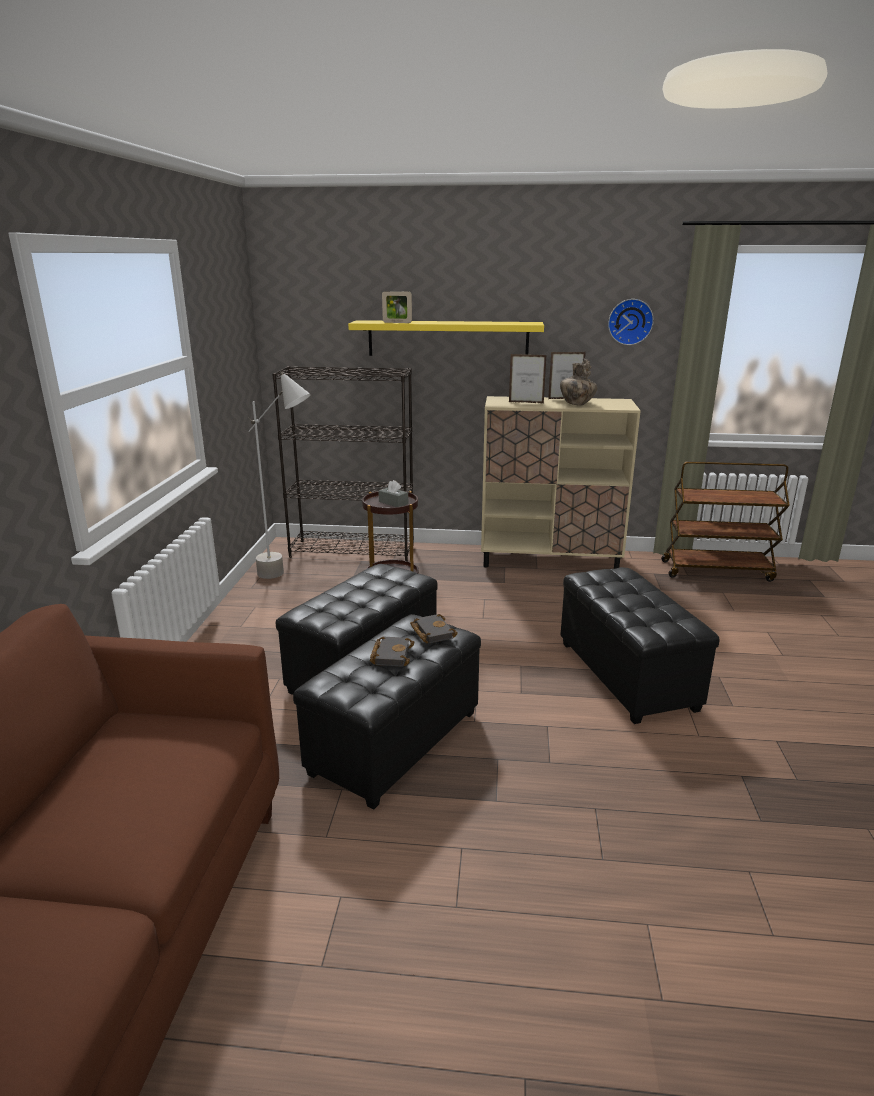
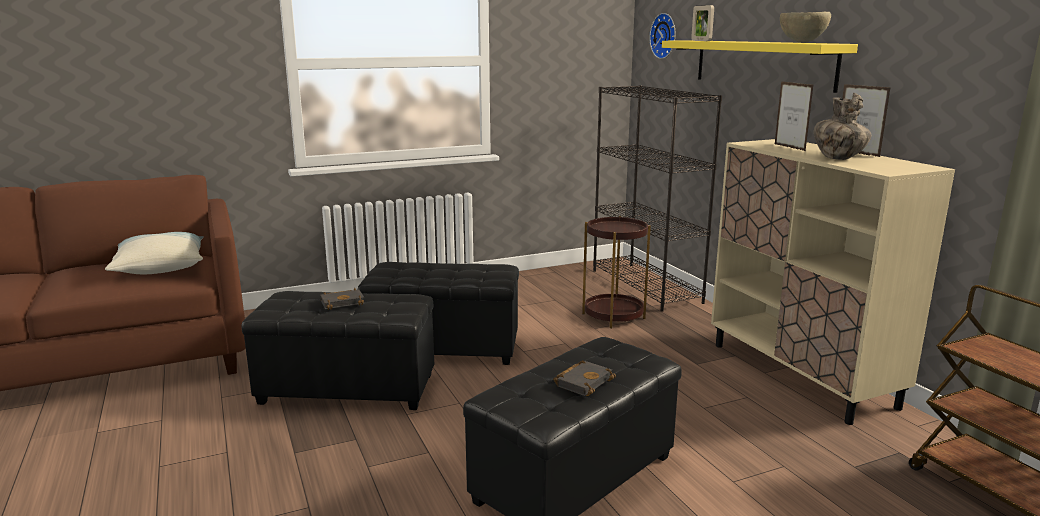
camera: 60 degrees right, 5 degrees down
grey floor lamp [248,371,311,579] -> none
grey tissue box [378,480,408,507] -> none
black book [410,614,458,643] -> black book moved to [553,360,616,396]
wall clock [608,299,654,345] -> wall clock moved to [649,13,676,59]
none -> pillow [105,232,204,274]
none -> brown bowl [780,12,831,43]

